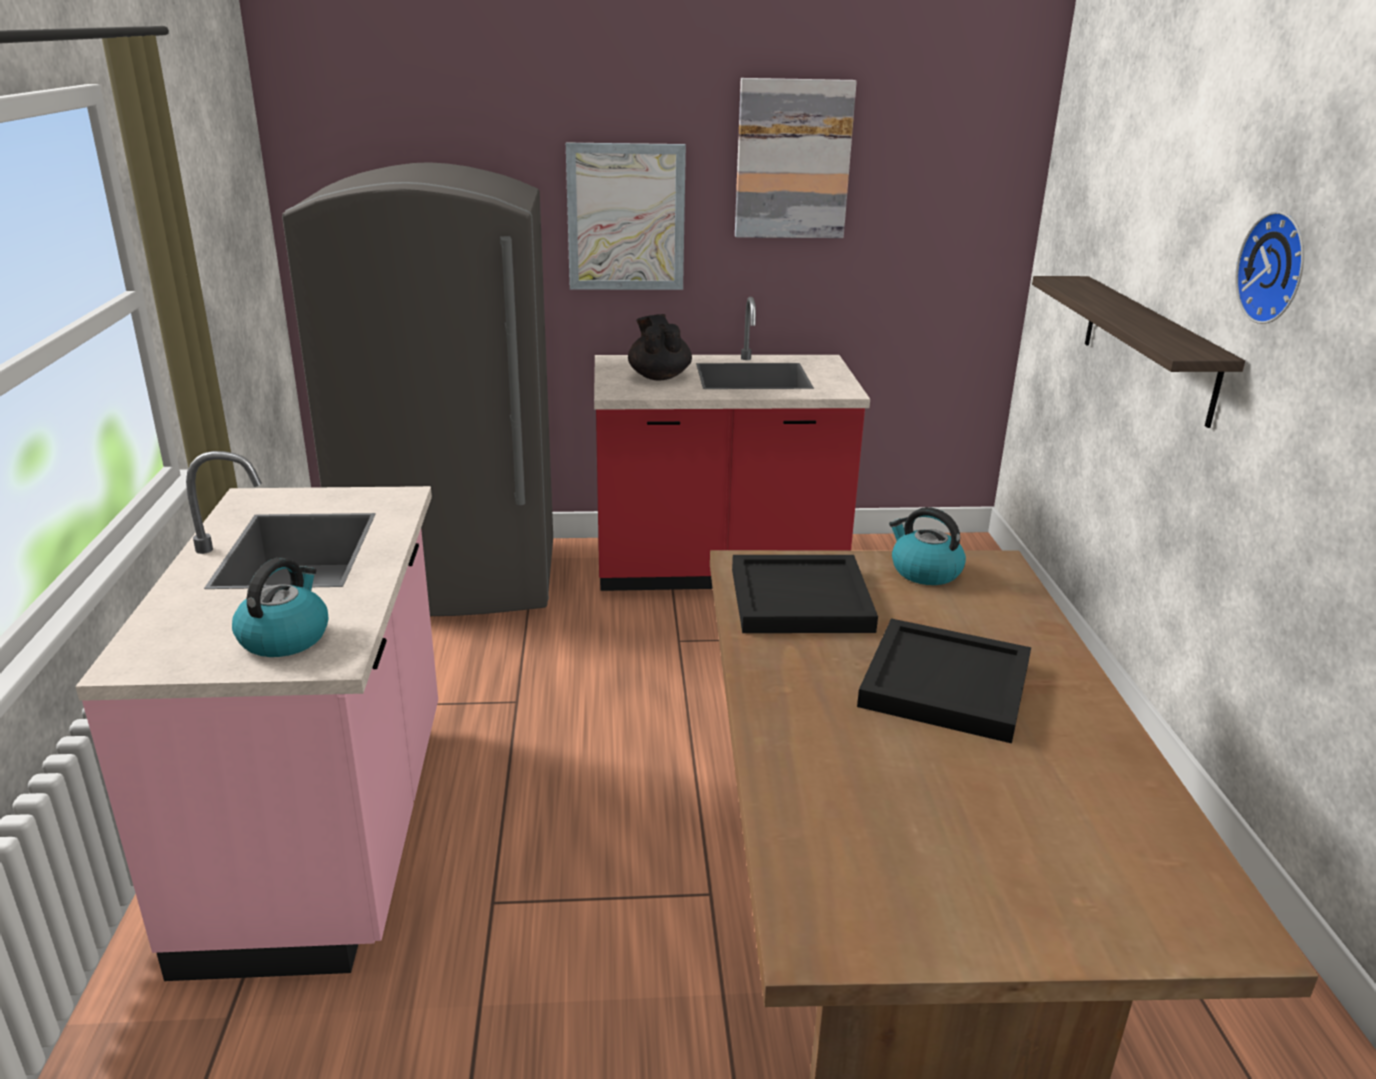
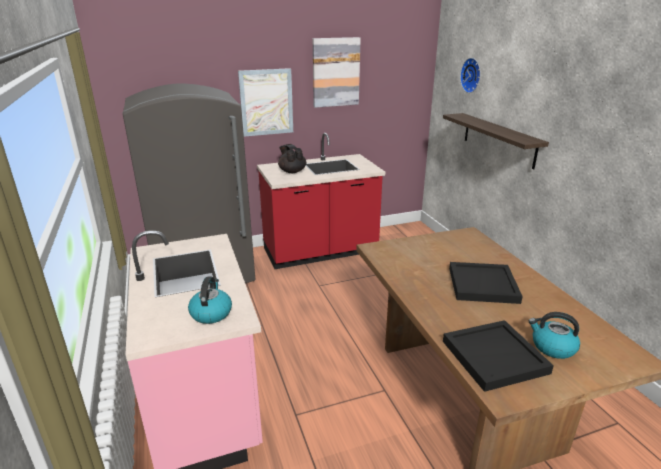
camera: 15 degrees left, 0 degrees up
black tray [732,555,878,633] -> black tray moved to [443,320,554,392]
kettle [889,507,966,585] -> kettle moved to [529,312,580,359]
wall clock [1235,211,1304,324] -> wall clock moved to [460,58,481,93]

